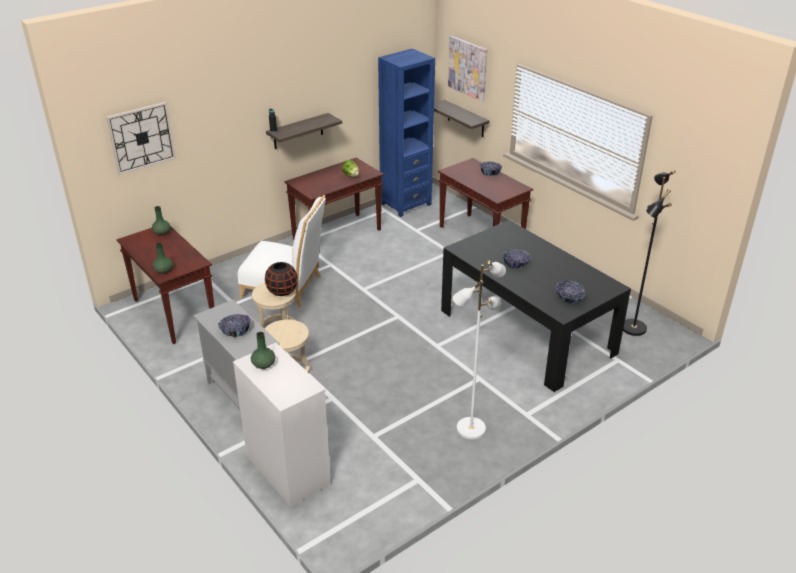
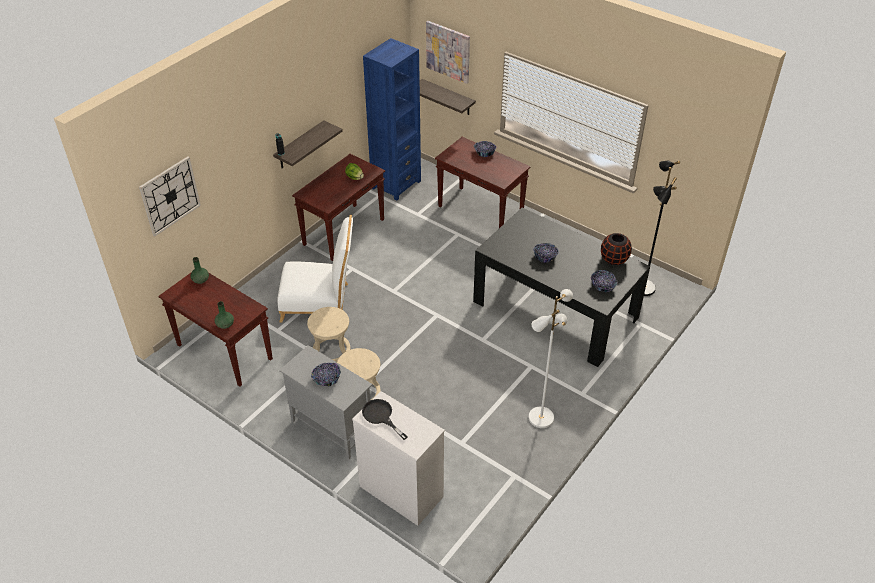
camera: 15 degrees left, 10 degrees up
green vase [251,332,275,369] -> black frying pan [362,399,408,440]
black vase [265,262,298,296] -> black vase moved to [601,233,632,265]

